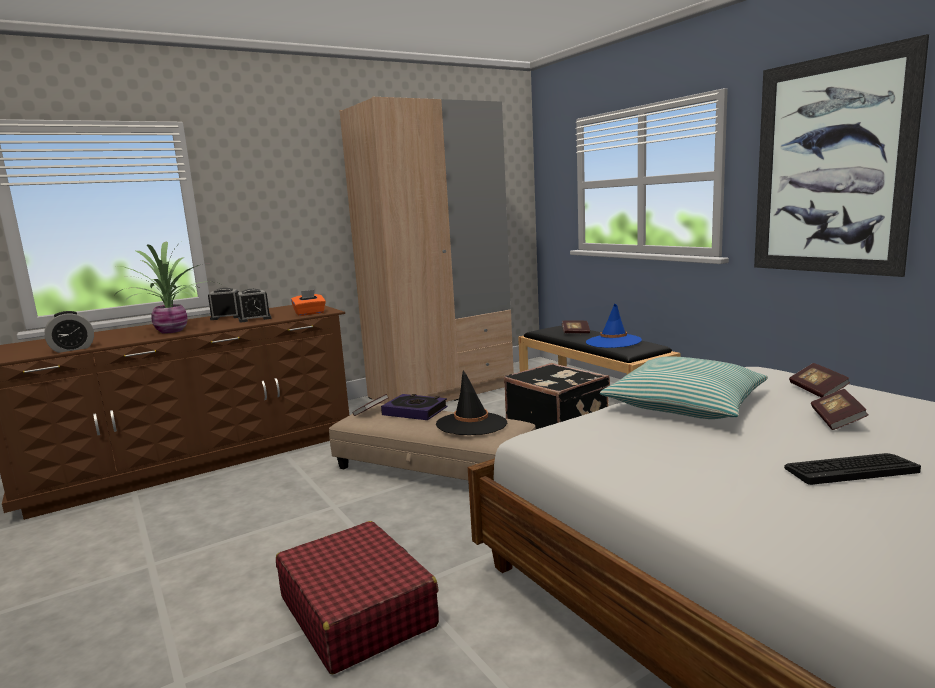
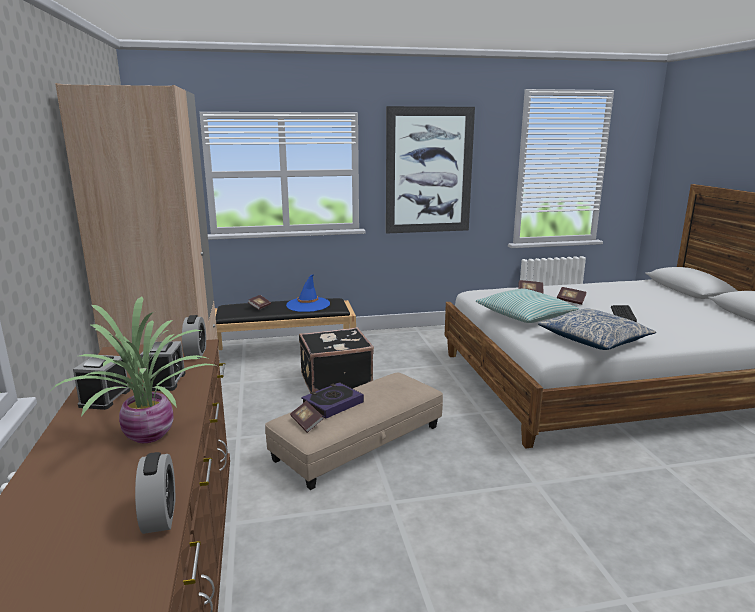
camera: 70 degrees left, 5 degrees up
red suitcase [276,521,439,674] -> none
orange tissue box [291,290,326,316] -> alarm clock [182,315,206,358]
black hat [436,370,507,435] -> none
none -> pillow [538,309,656,350]

